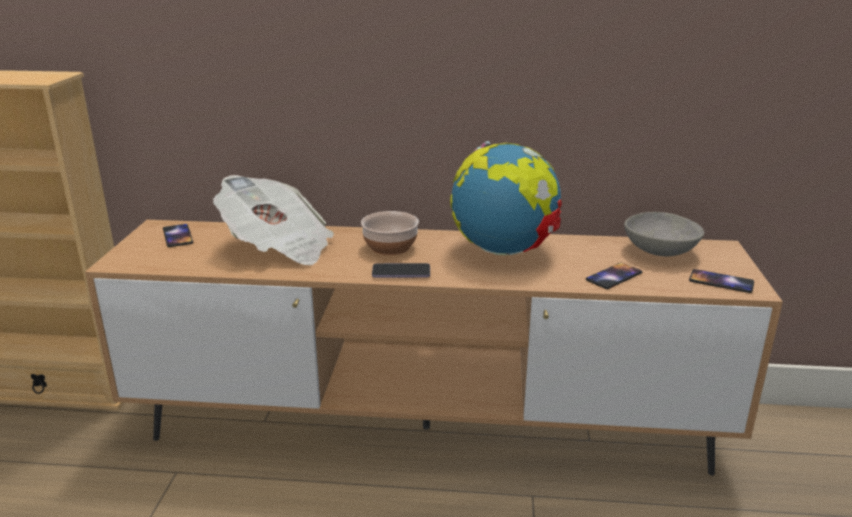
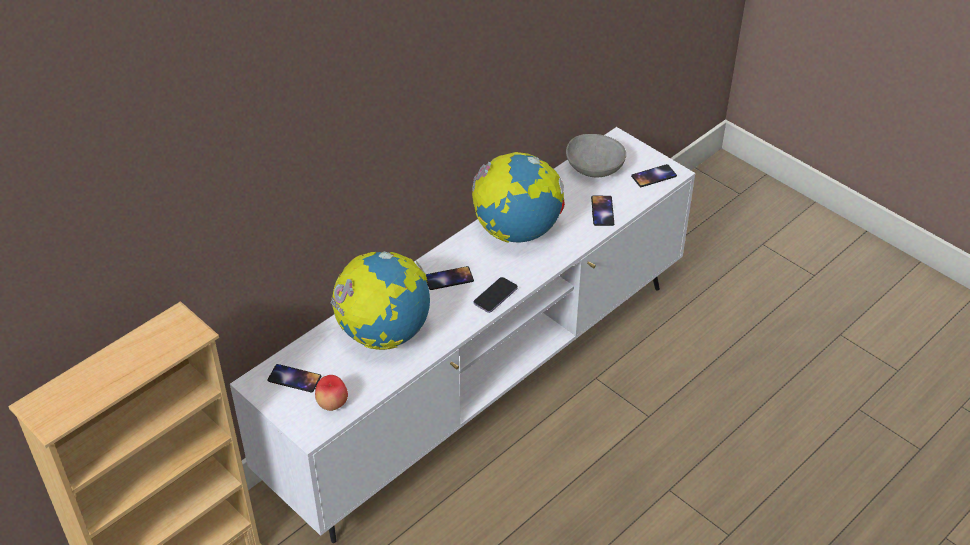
camera: 50 degrees left, 20 degrees up
brown tv stand [85,220,783,476] -> white tv stand [230,127,695,543]
newspaper [213,175,334,265] -> globe [331,251,430,350]
bowl [361,211,419,255] -> phone [426,266,474,290]
none -> apple [315,375,348,411]

